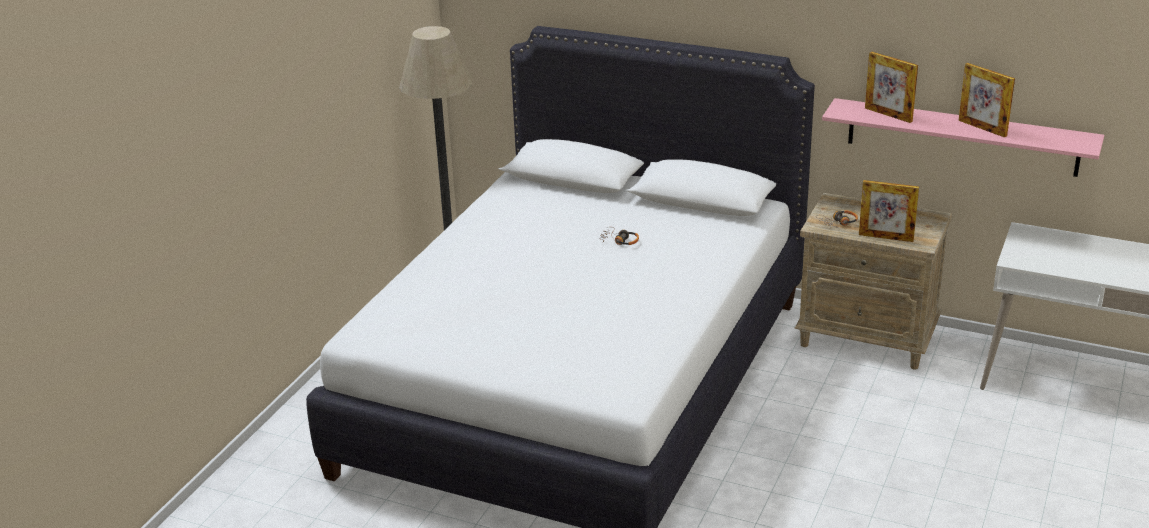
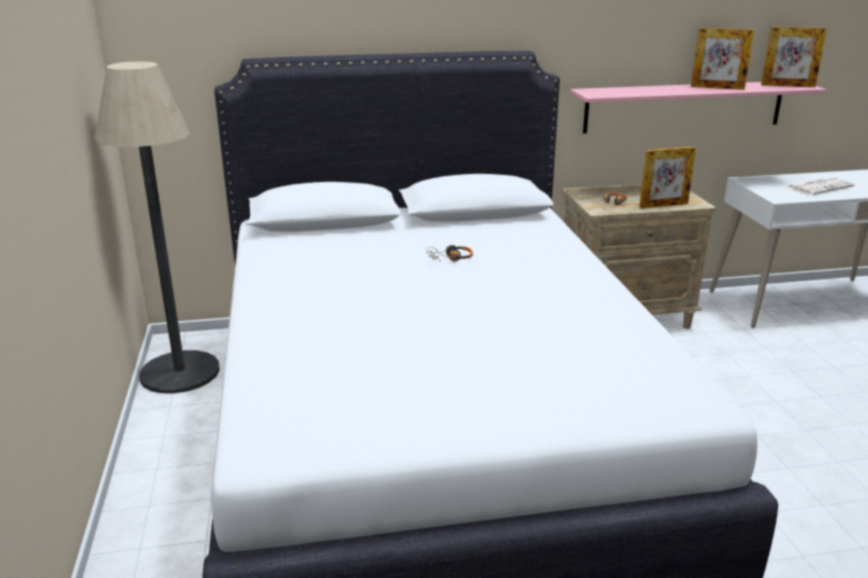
camera: 35 degrees left, 5 degrees down
picture frame [865,52,918,123] -> picture frame moved to [761,26,827,87]
none -> newspaper [787,177,855,195]

